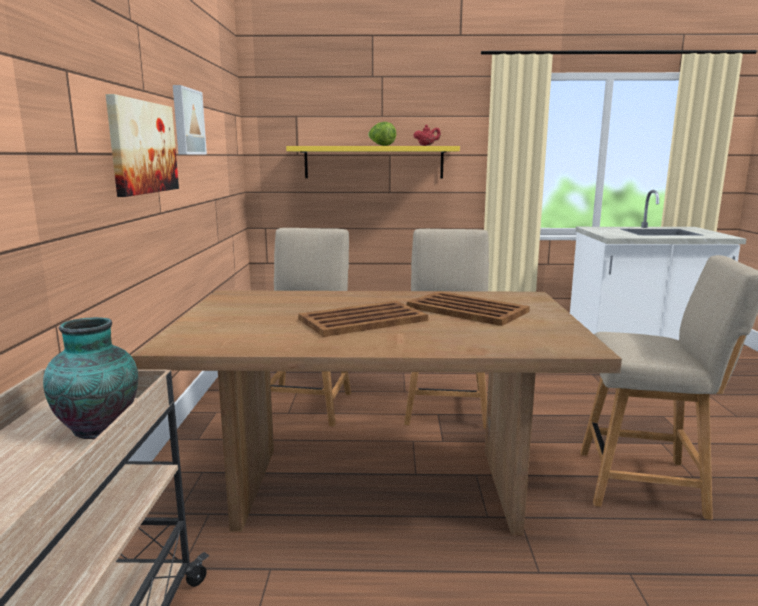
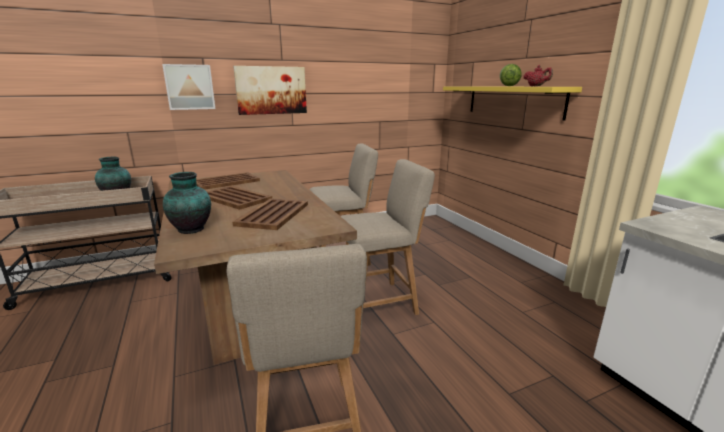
camera: 65 degrees right, 5 degrees up
picture [173,85,207,155] -> picture moved to [162,64,216,110]
none -> vase [163,172,211,234]
none -> brown tray [196,172,260,190]

